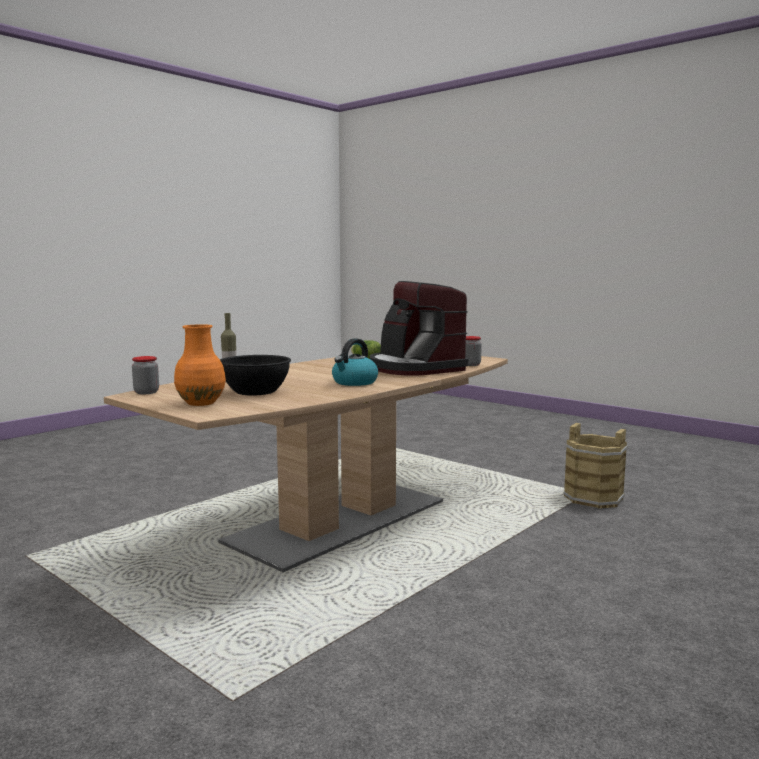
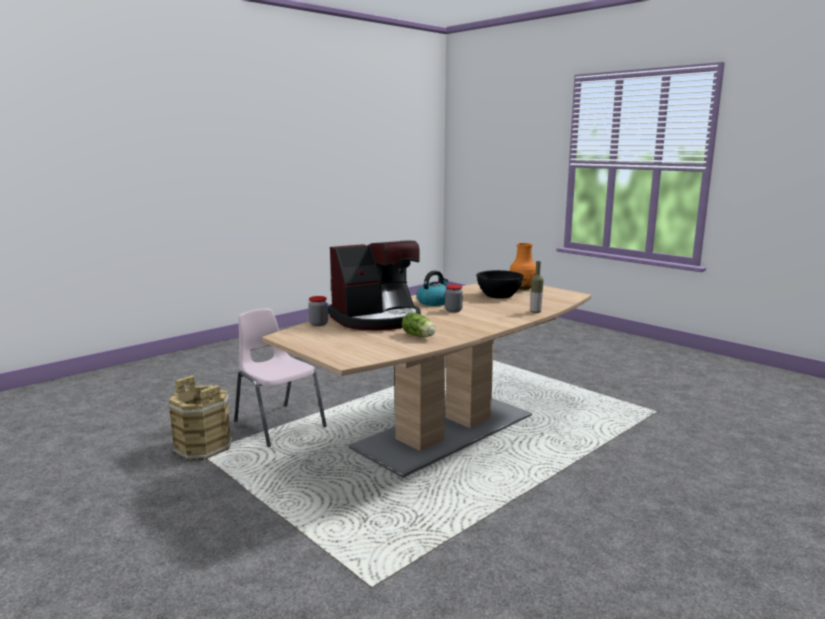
camera: 175 degrees left, 5 degrees up
jar [132,356,159,394] -> jar moved to [445,285,463,312]
coffee machine [370,281,469,376] -> coffee machine turned 90 degrees clockwise [328,240,421,330]
none -> pink chair [234,309,327,447]

